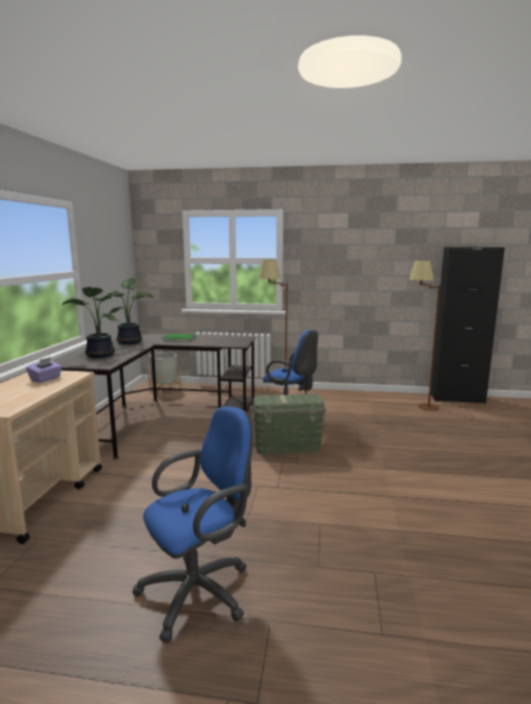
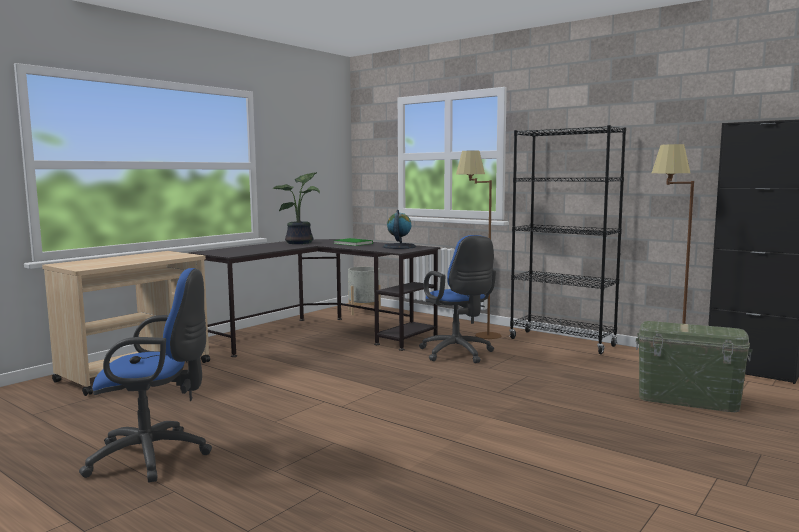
camera: 30 degrees right, 5 degrees down
purple tissue box [26,357,62,383] -> none
potted plant [62,287,120,358] -> none
green storage box [251,394,326,455] -> green storage box moved to [636,321,752,412]
none -> globe [383,210,416,249]
none -> black bookcase [509,125,626,354]

